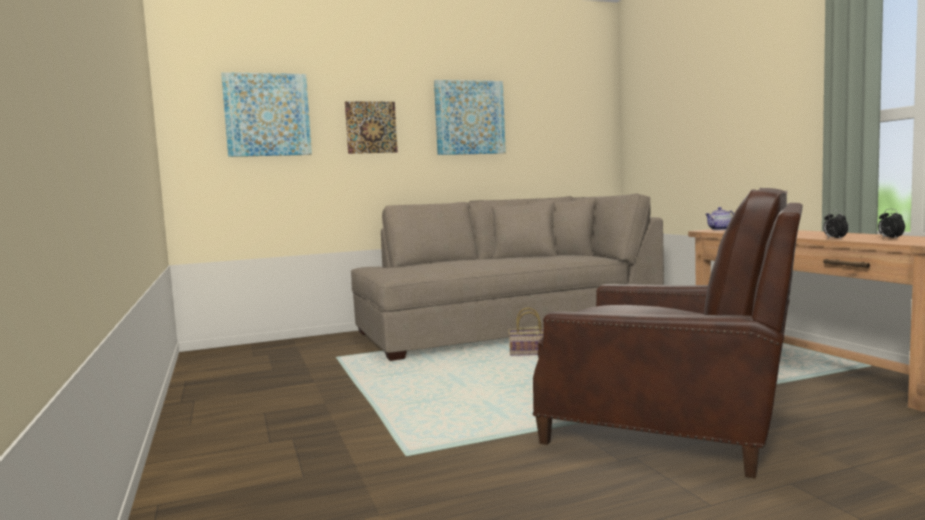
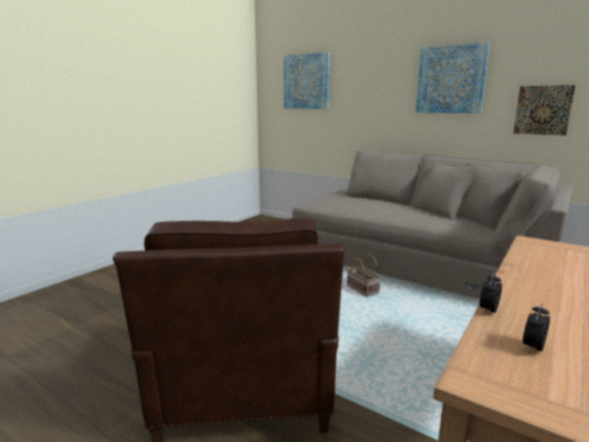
camera: 55 degrees right, 10 degrees up
picture [345,101,398,154] -> picture moved to [513,85,575,135]
teapot [705,207,734,230] -> none

